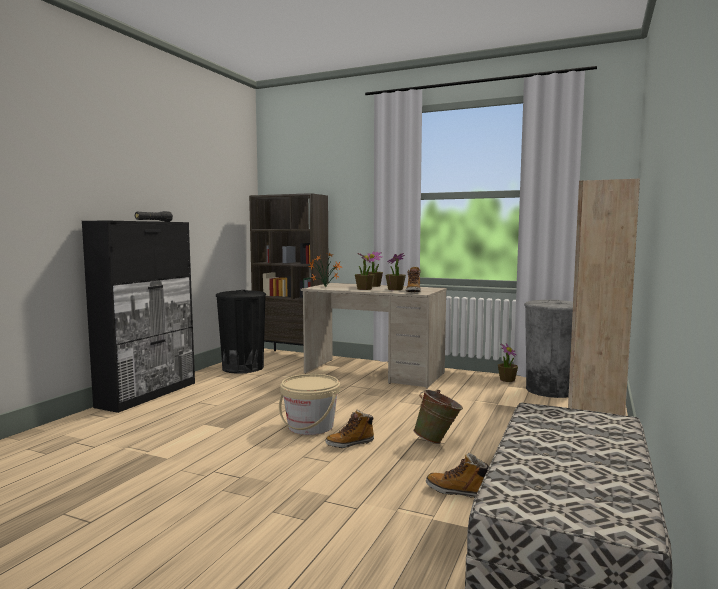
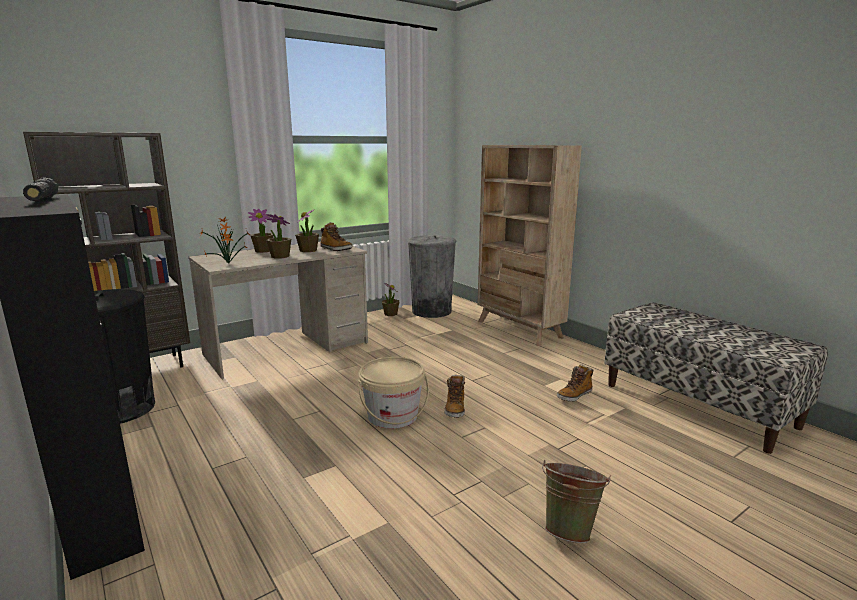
camera: 60 degrees left, 10 degrees up
green bucket [413,389,463,444] -> green bucket moved to [542,460,611,543]

